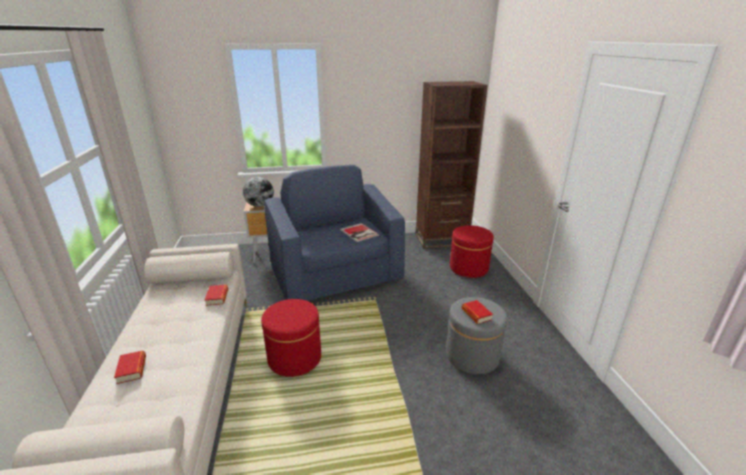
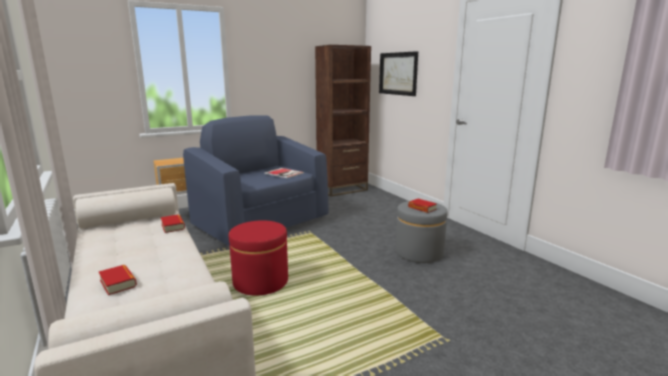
camera: 20 degrees left, 10 degrees down
globe [243,177,274,207] -> none
red ottoman [450,225,494,278] -> none
none -> picture [379,51,418,96]

